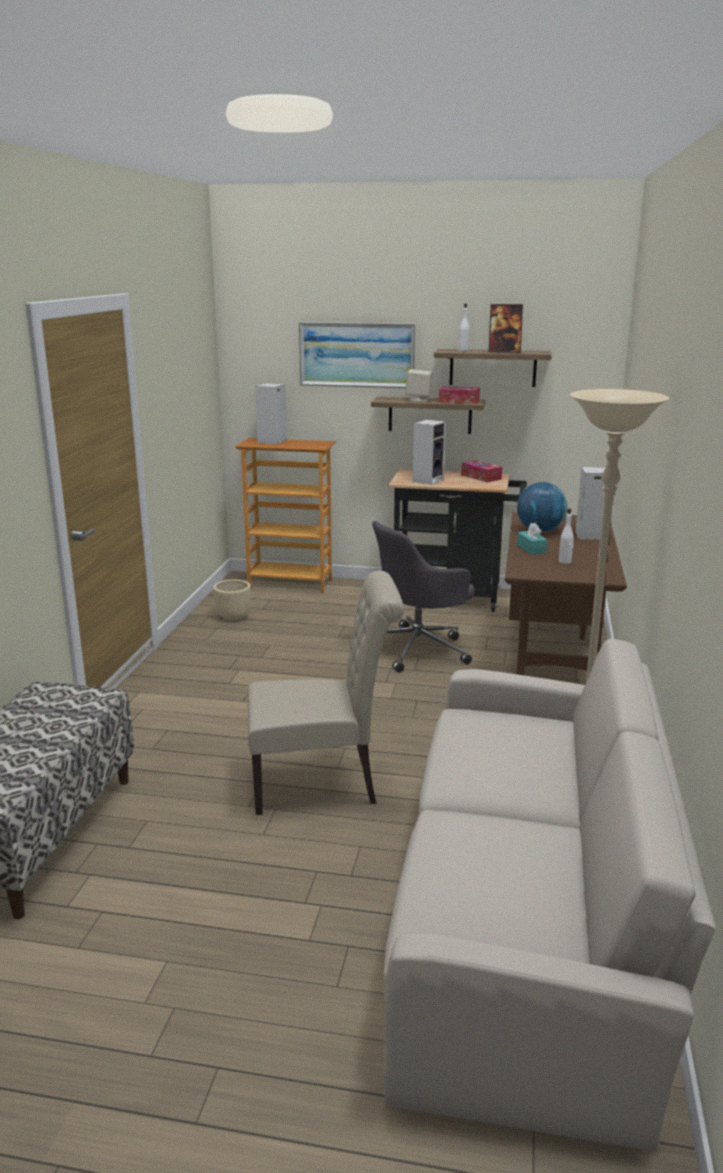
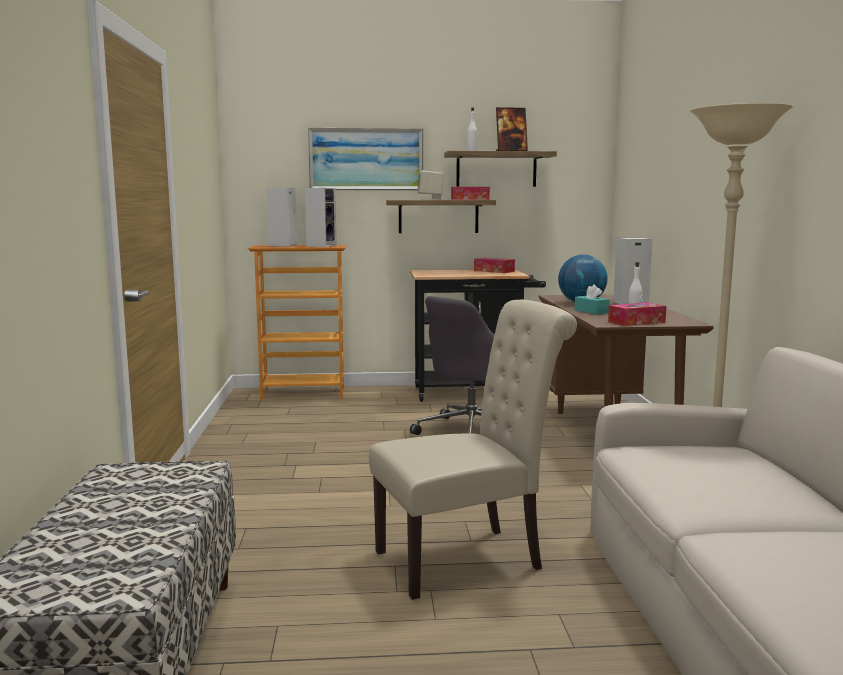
camera: 15 degrees left, 10 degrees down
beige planter [213,580,251,621] -> none
speaker [413,419,446,485] -> speaker moved to [305,188,337,247]
none -> tissue box [608,303,666,326]

